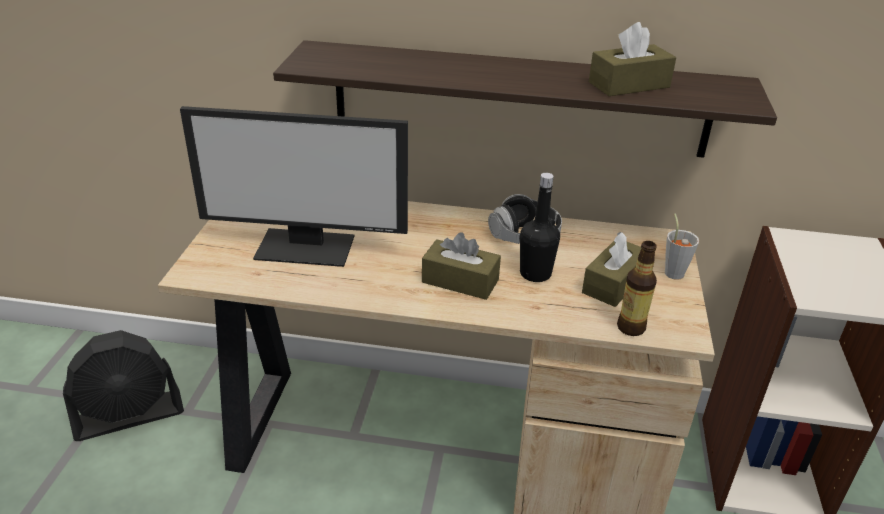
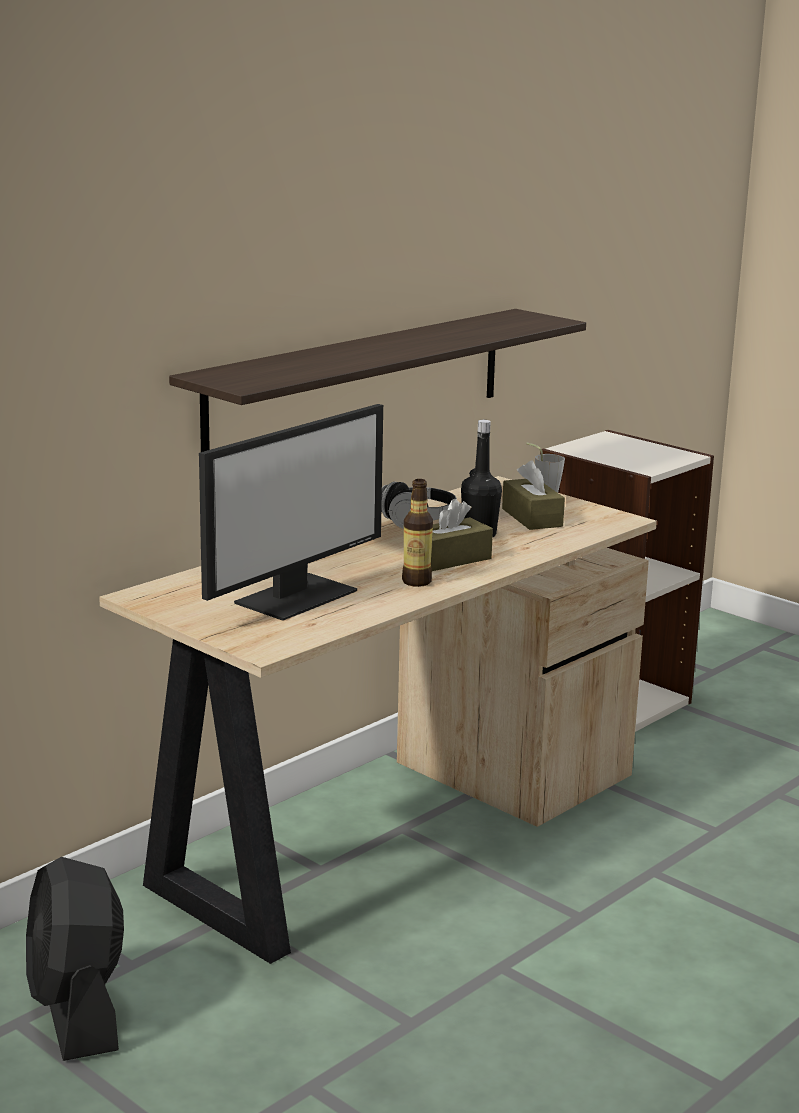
camera: 55 degrees left, 15 degrees down
black fan [63,330,184,441] -> black fan turned 150 degrees clockwise [26,857,124,1061]
brown tissue box [589,22,676,96] -> none
bottle [617,241,657,336] -> bottle moved to [402,479,433,587]

